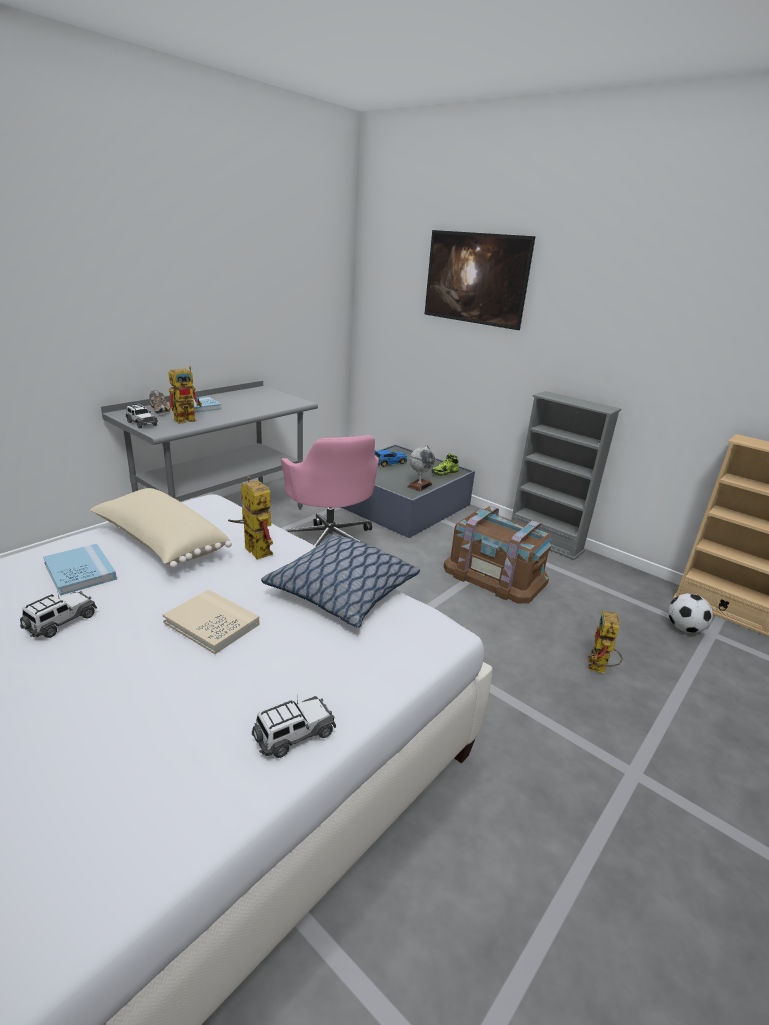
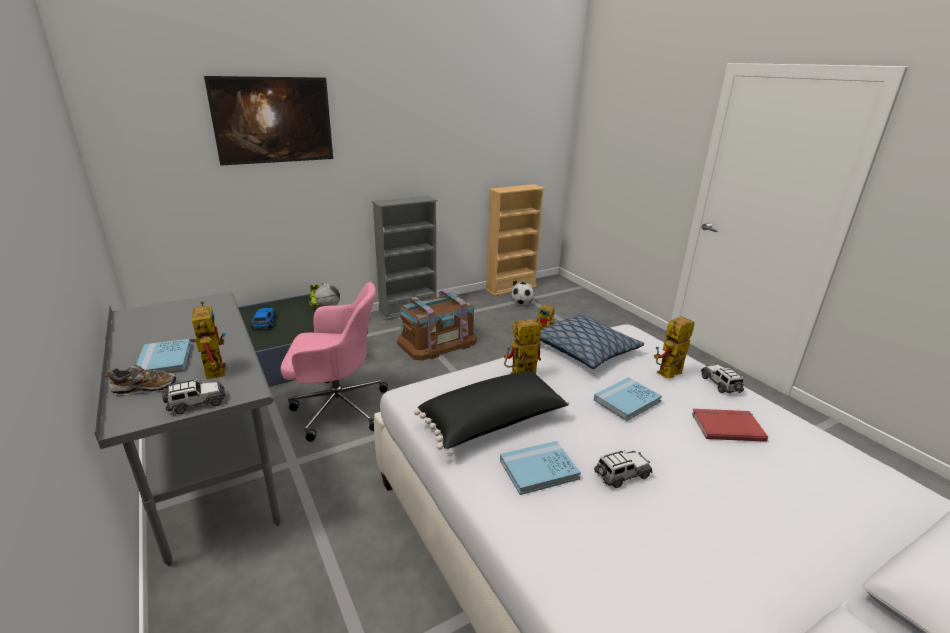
camera: 70 degrees left, 0 degrees up
toy car [20,591,97,638] -> toy car turned 105 degrees clockwise [594,450,652,488]
beige pillow [90,488,232,568] -> black pillow [414,371,569,450]
beige book [163,589,259,654] -> blue book [594,377,662,421]
none -> toy robot [654,316,694,379]
none -> red book [692,409,768,442]

